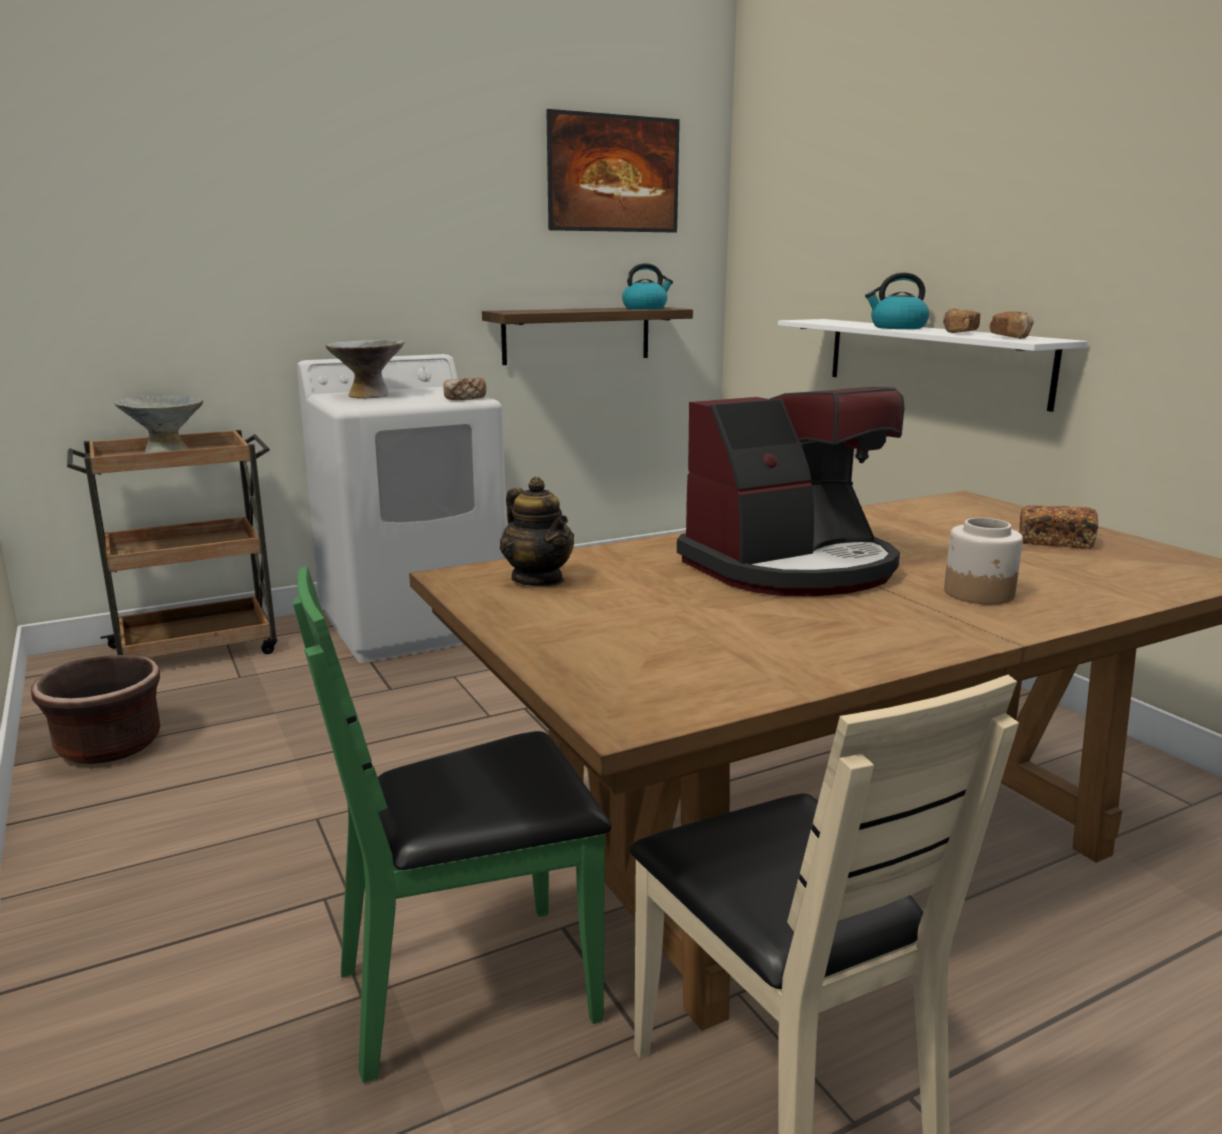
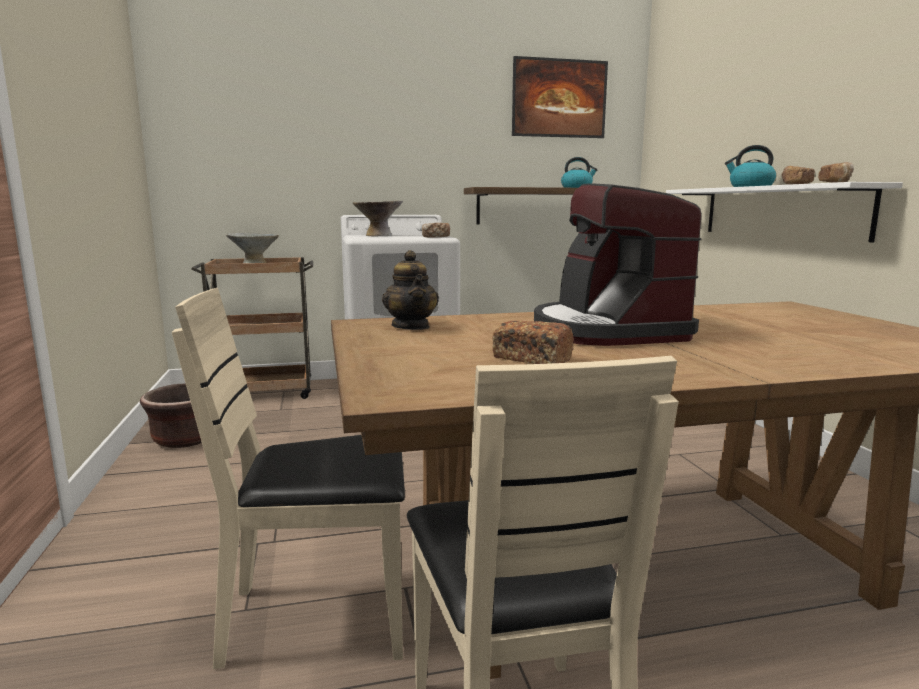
camera: 15 degrees right, 5 degrees down
green chair [293,566,611,1083] -> beige chair [172,288,405,669]
coffee machine [677,387,904,596] -> coffee machine turned 90 degrees clockwise [534,183,702,346]
jar [944,518,1023,605] -> none
bread [1019,505,1098,549] -> bread moved to [492,321,574,364]

